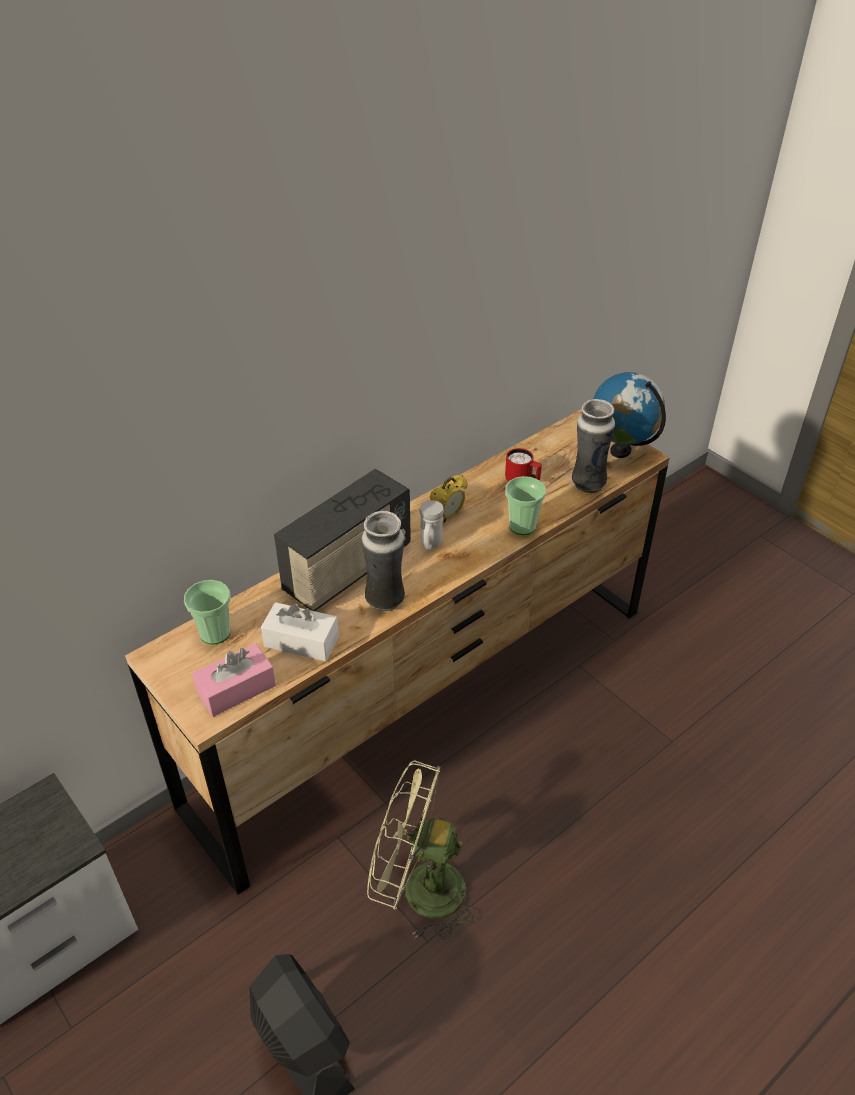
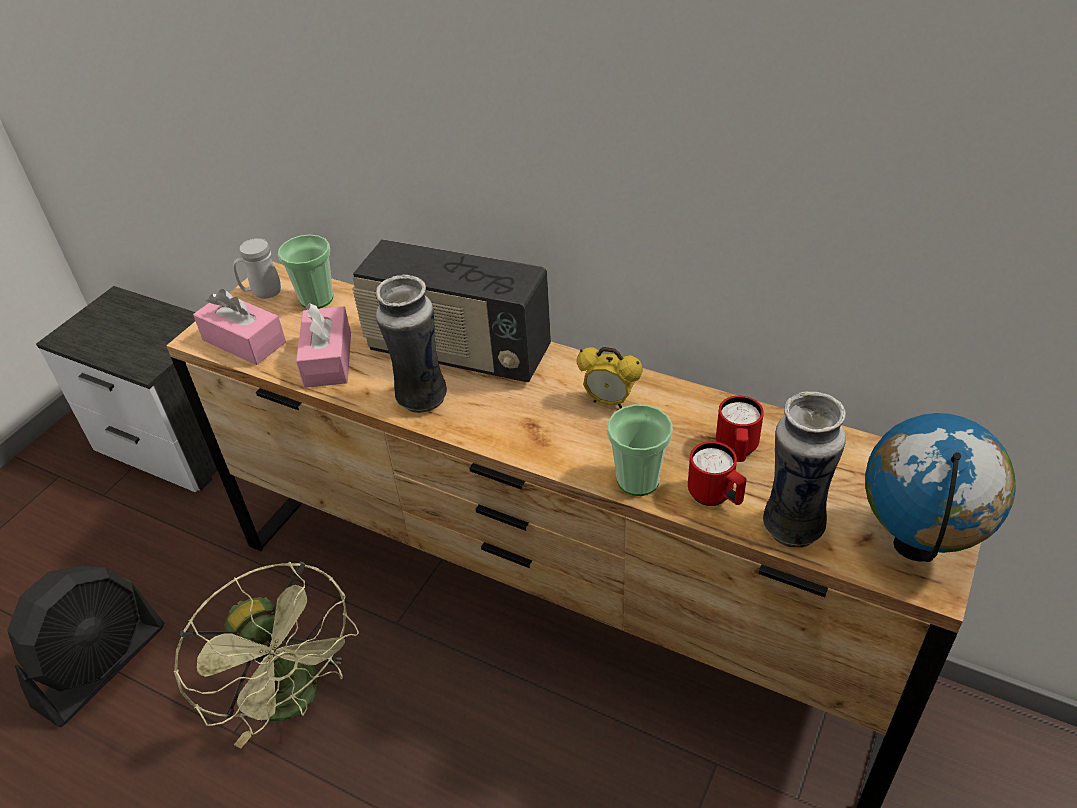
camera: 70 degrees right, 0 degrees up
white tissue box [261,602,339,661] -> pink tissue box [296,303,351,388]
green fan [367,760,480,940] -> green fan turned 150 degrees clockwise [174,562,359,749]
white mug [420,500,444,550] -> white mug moved to [233,238,281,299]
none -> red mug [688,441,747,506]

